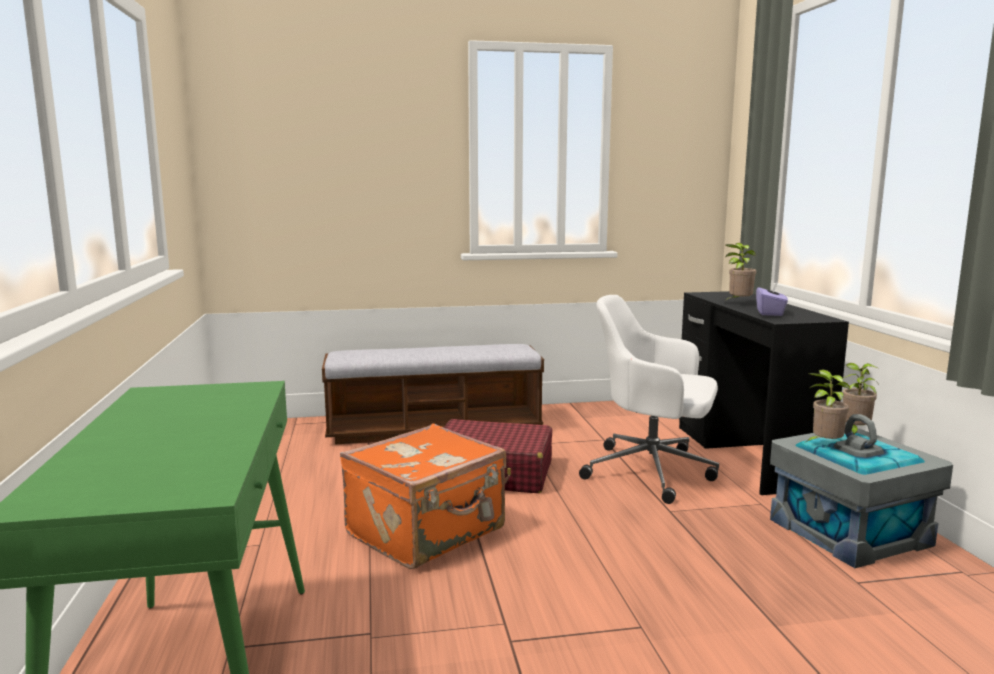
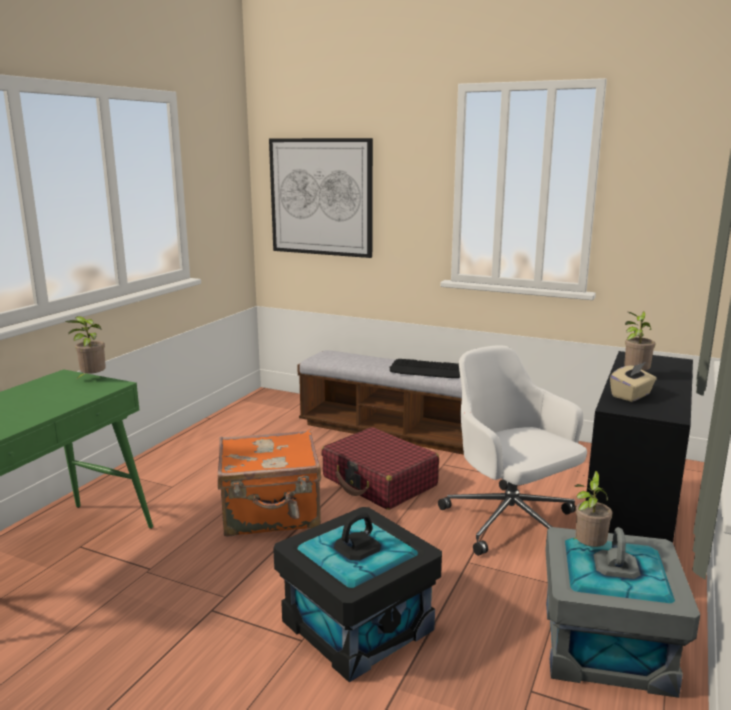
camera: 35 degrees right, 5 degrees up
purple tissue box [756,281,788,316] -> beige tissue box [610,362,657,402]
potted plant [843,363,879,435] -> potted plant moved to [65,316,106,381]
none -> picture [269,138,373,258]
none -> black storage box [273,507,442,682]
none -> keyboard [390,359,460,378]

